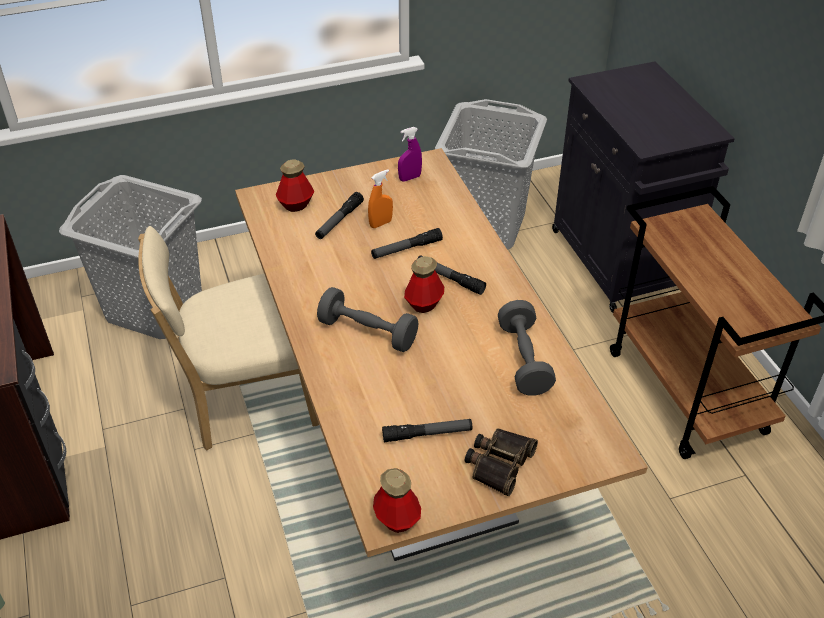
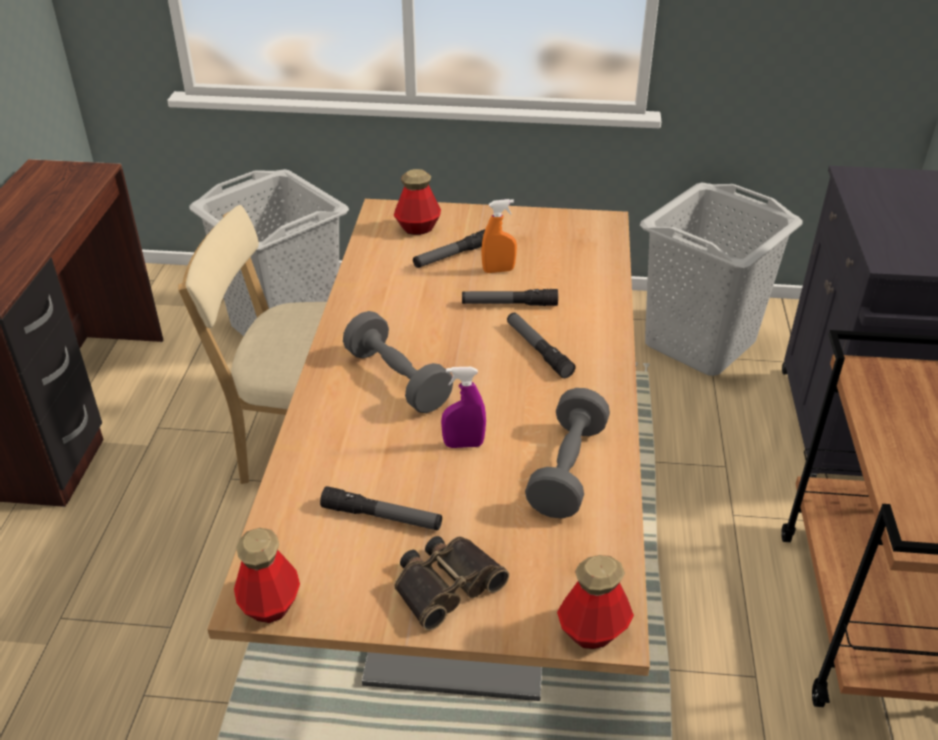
camera: 25 degrees right, 5 degrees down
purple spray bottle [398,127,422,182] -> purple spray bottle moved to [441,367,486,448]
bottle [404,256,444,313] -> bottle moved to [557,555,634,649]

